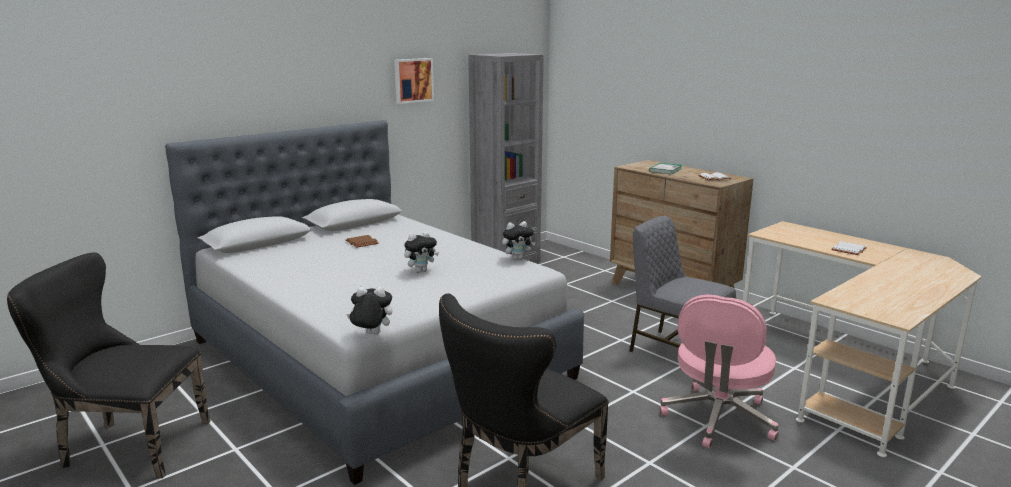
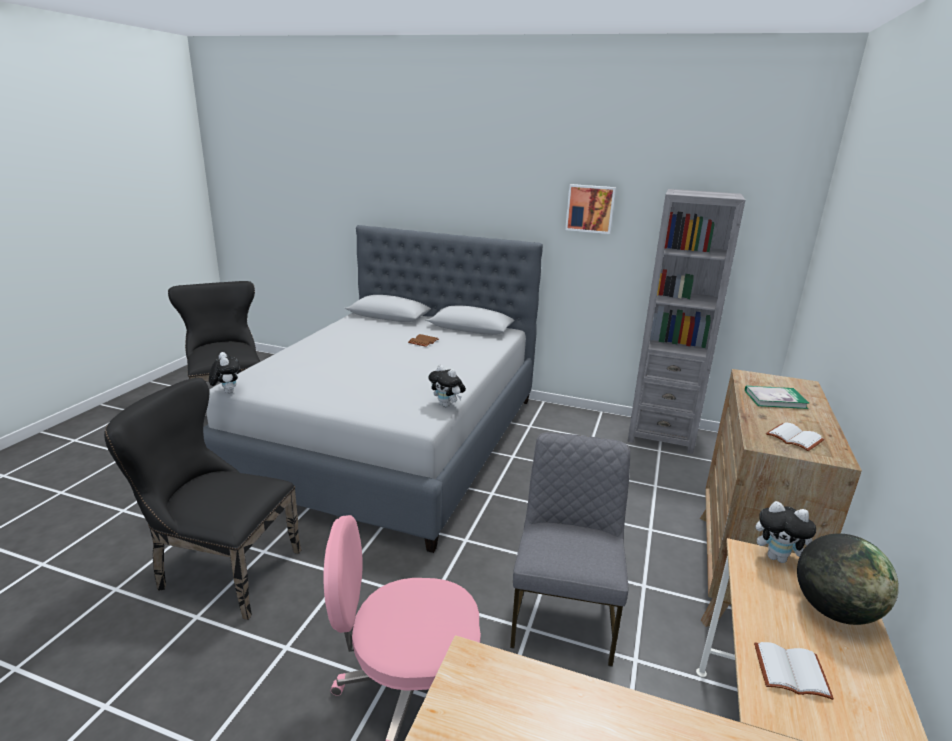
camera: 60 degrees right, 5 degrees up
plush toy [404,231,439,273] -> plush toy moved to [756,501,816,563]
none -> globe [797,534,899,625]

